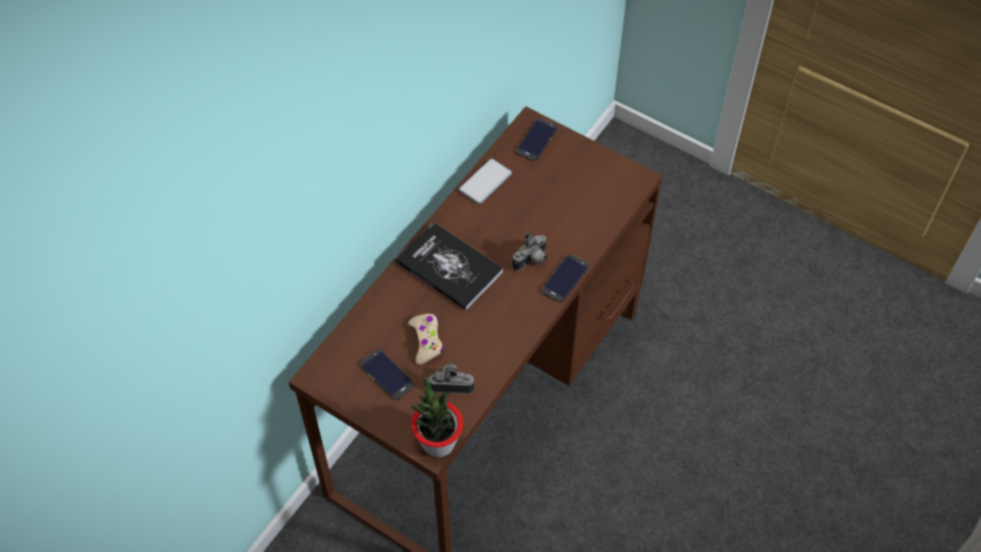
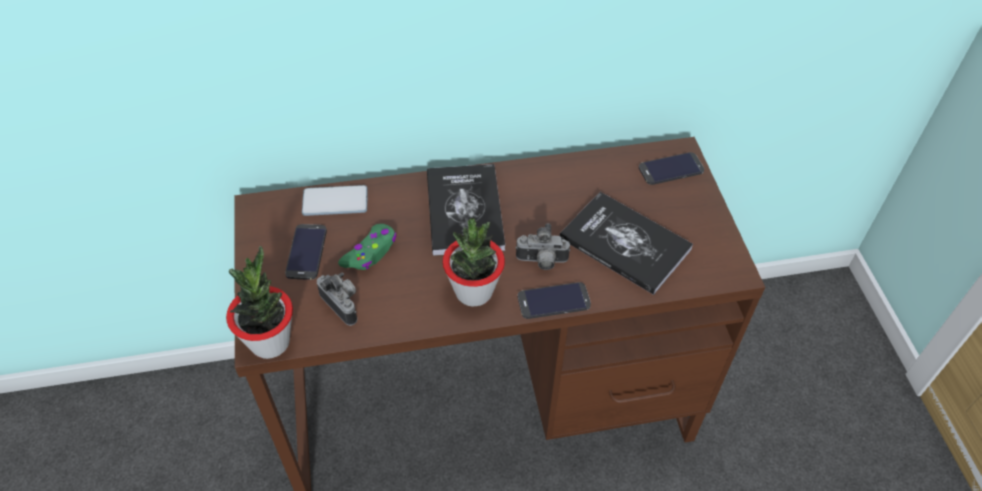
camera: 45 degrees right, 5 degrees down
beige game controller [408,314,443,365] -> green game controller [338,224,397,270]
phone [459,159,512,204] -> phone moved to [302,185,368,216]
none -> potted plant [442,218,505,307]
none -> book [559,192,693,295]

